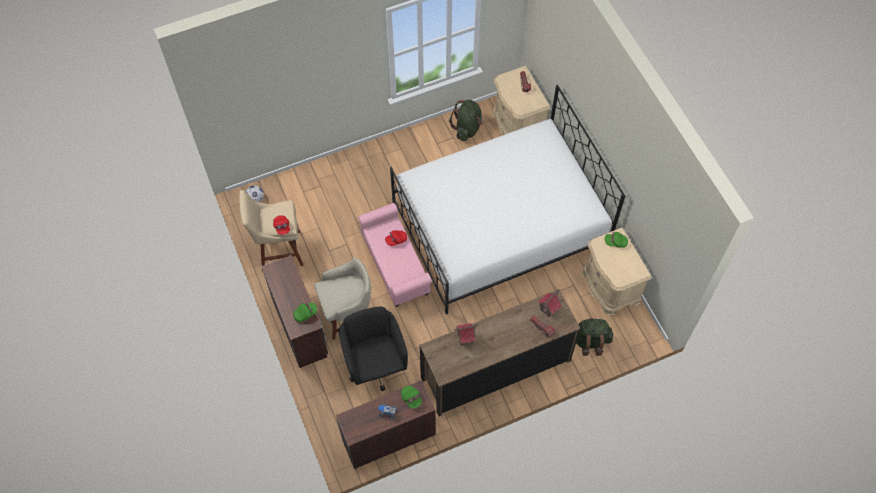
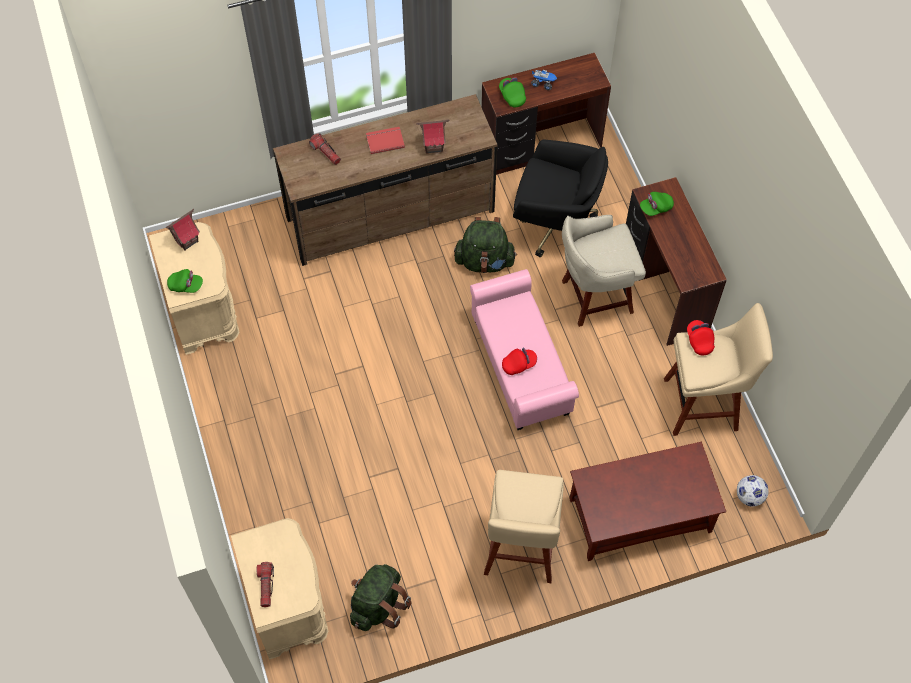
camera: 175 degrees left, 0 degrees up
black office chair [339,307,408,391] -> black office chair turned 60 degrees counterclockwise [513,140,608,258]
white bed [390,85,625,315] -> none
toy house [538,290,562,317] -> toy house moved to [165,209,200,251]
green backpack [576,318,613,356] -> green backpack moved to [454,217,517,273]
none -> red book [366,127,405,154]
none -> beige stool [484,470,564,583]
none -> brown coffee table [569,442,726,561]

